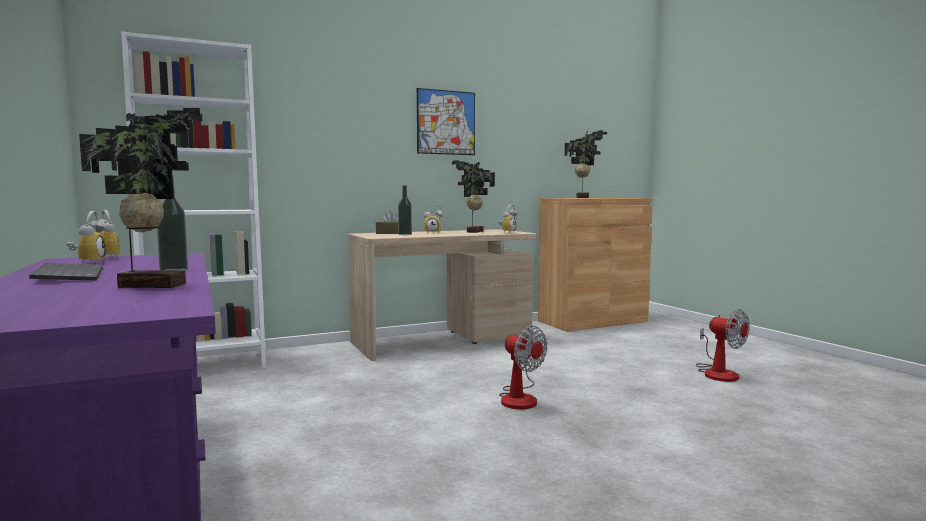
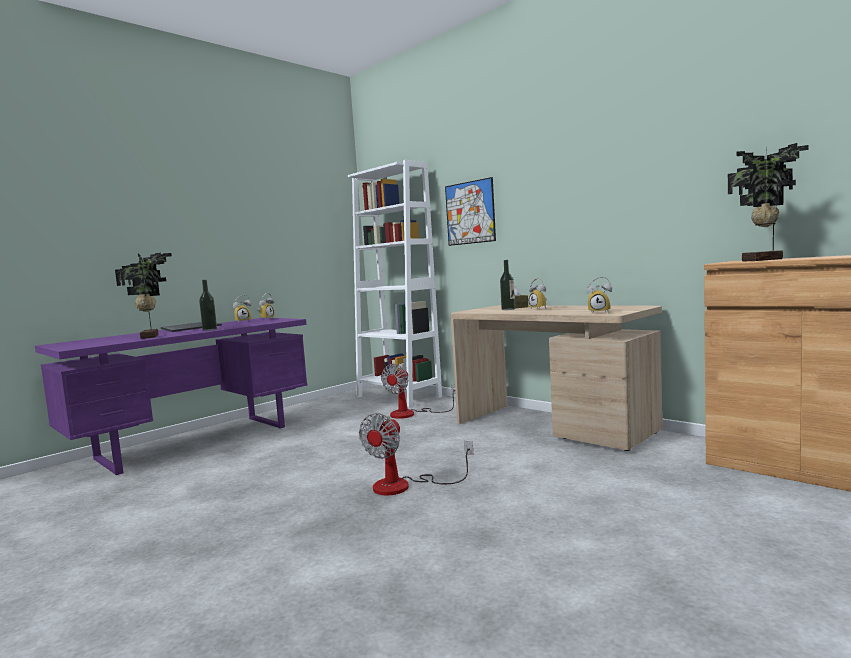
camera: 70 degrees right, 0 degrees up
picture [417,88,475,155] -> picture moved to [445,177,496,246]
potted plant [452,160,495,233] -> none
fan [696,309,750,382] -> fan moved to [381,364,455,419]

